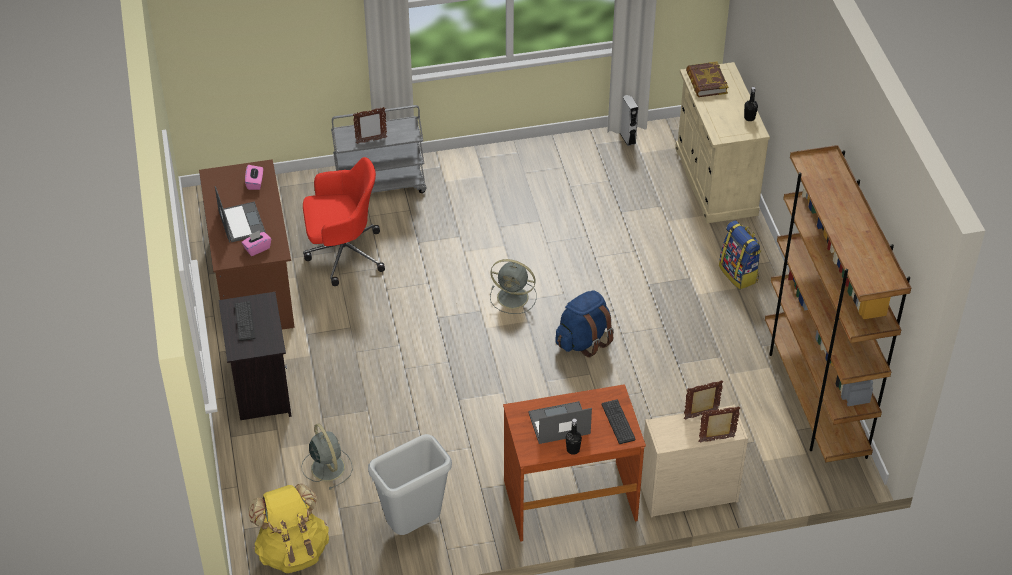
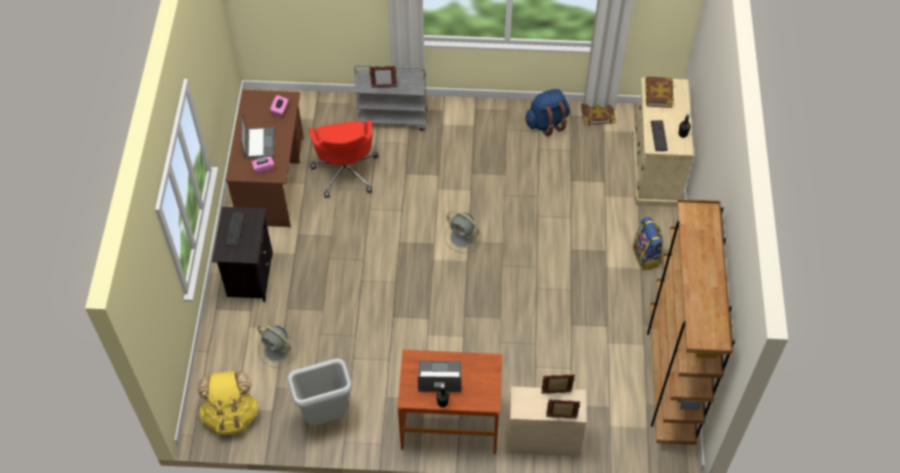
camera: 15 degrees right, 10 degrees up
grey fan [301,423,353,489] -> grey fan turned 135 degrees clockwise [258,324,298,368]
red office chair [303,157,385,286] -> red office chair turned 75 degrees clockwise [309,120,378,198]
blue backpack [555,290,614,357] -> blue backpack moved to [525,89,570,136]
keyboard [602,400,635,444] -> keyboard moved to [651,120,668,151]
grey speaker [620,95,638,146] -> book [581,103,616,125]

